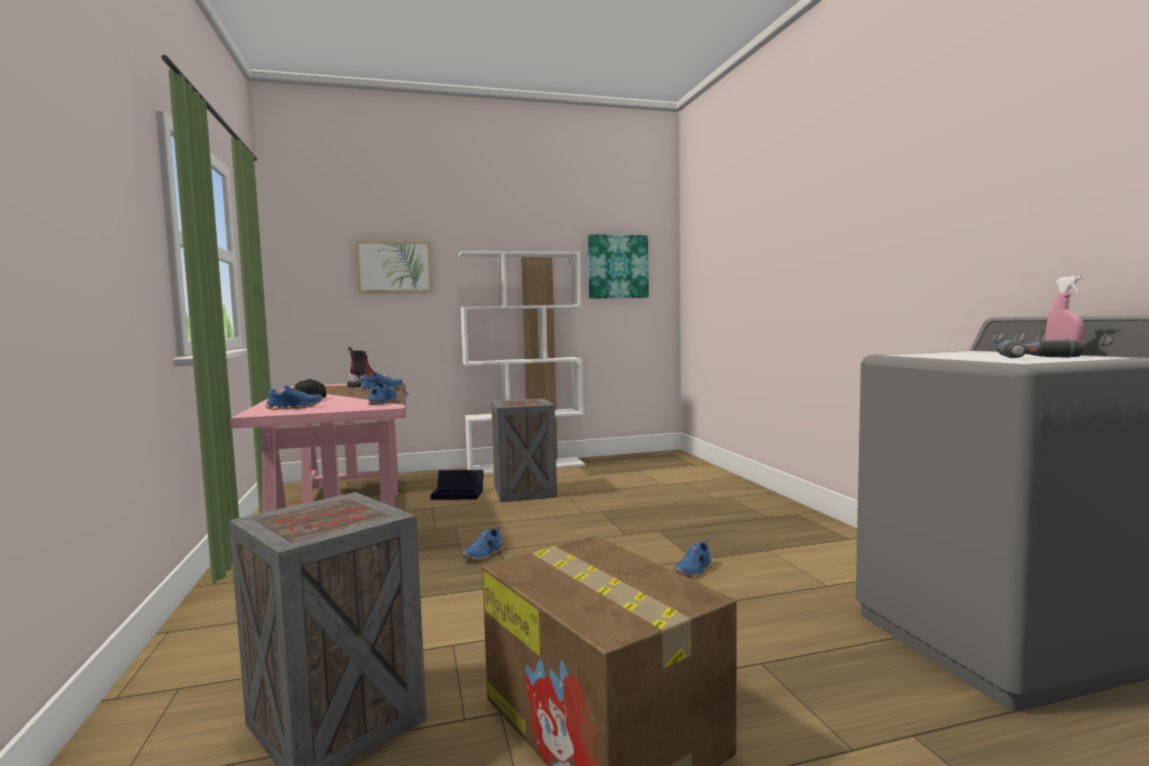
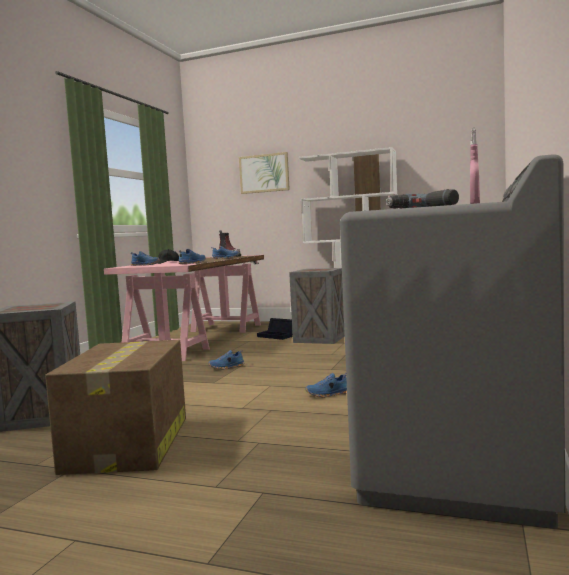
camera: 35 degrees right, 0 degrees up
picture [588,234,649,299] -> none

